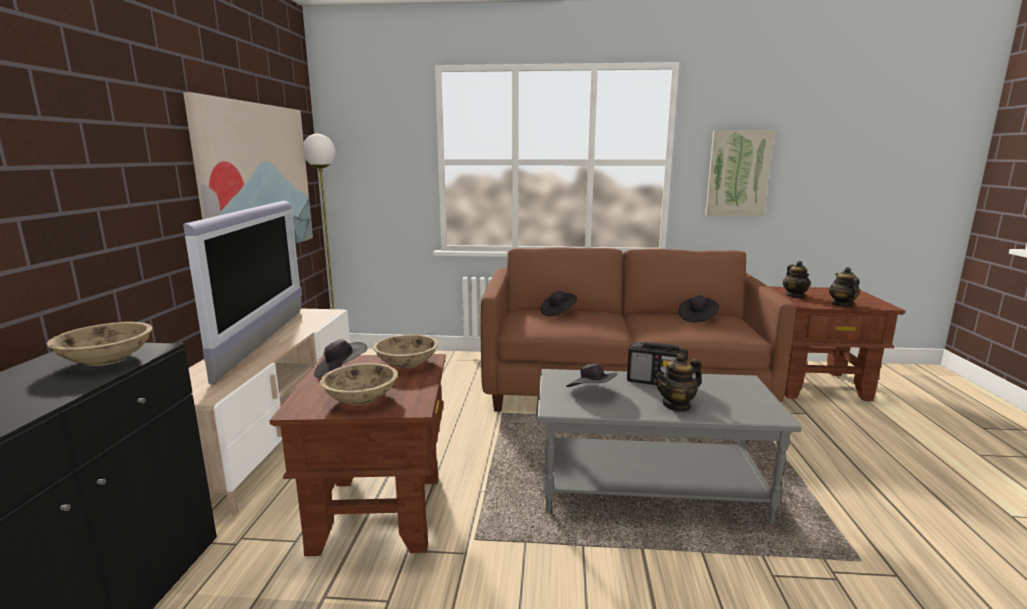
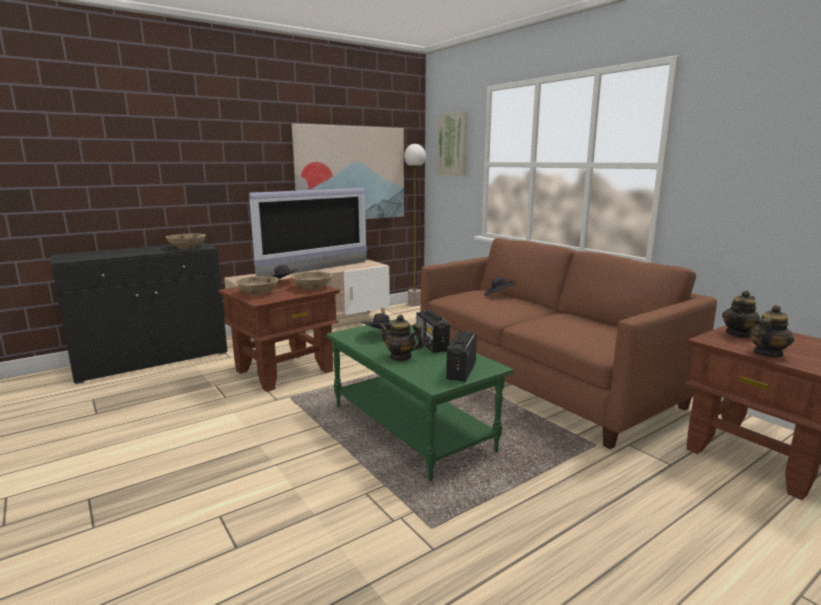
camera: 50 degrees right, 0 degrees up
grey coffee table [537,369,802,525] -> green coffee table [326,319,514,481]
black hat [679,296,719,322] -> none
picture [705,130,774,216] -> picture moved to [437,111,468,176]
none -> radio [446,331,477,382]

